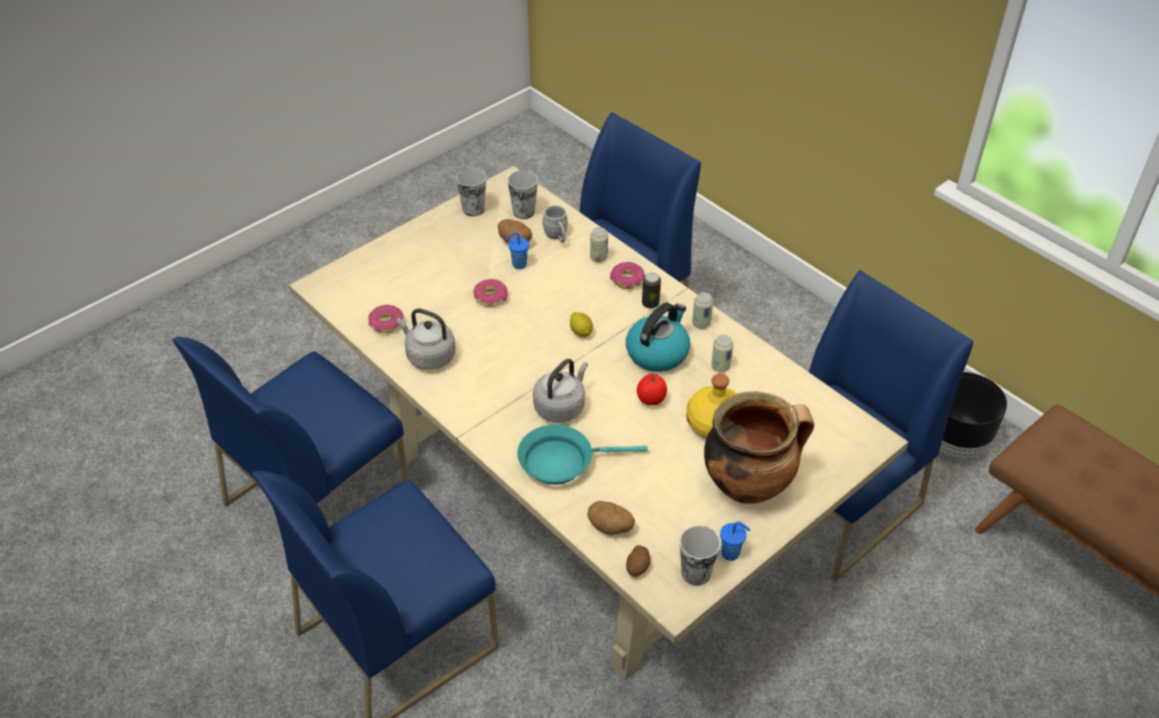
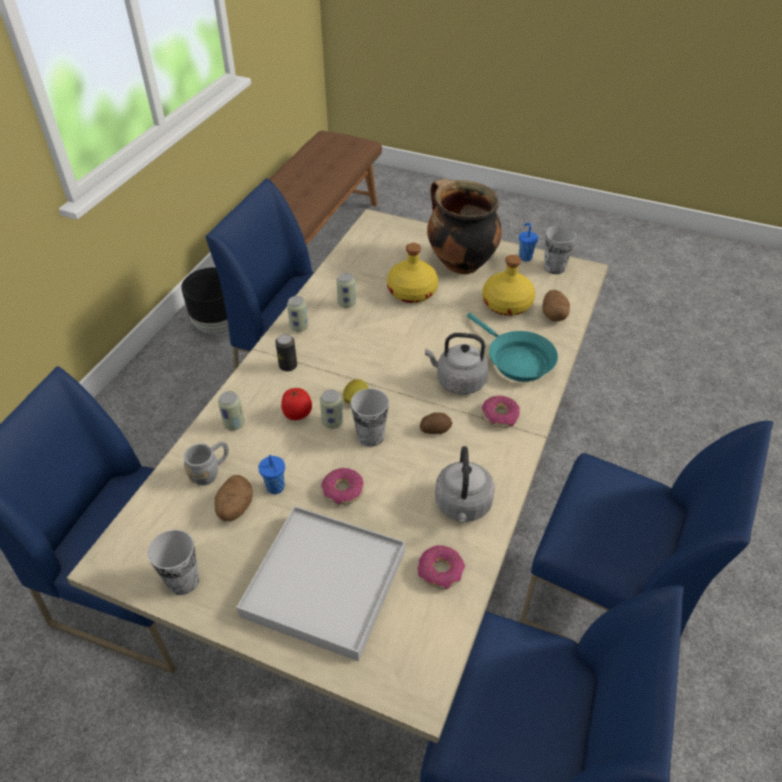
camera: 115 degrees left, 0 degrees up
cup [507,170,538,219] -> cup moved to [351,388,389,447]
donut [610,262,645,289] -> donut moved to [482,395,520,428]
kettle [626,303,690,372] -> none
potato [626,545,650,577] -> potato moved to [420,412,452,434]
tomato [637,374,667,405] -> tomato moved to [281,388,312,420]
none -> white tray [237,506,405,661]
none -> can [320,390,343,429]
none -> yellow bottle [482,255,535,316]

